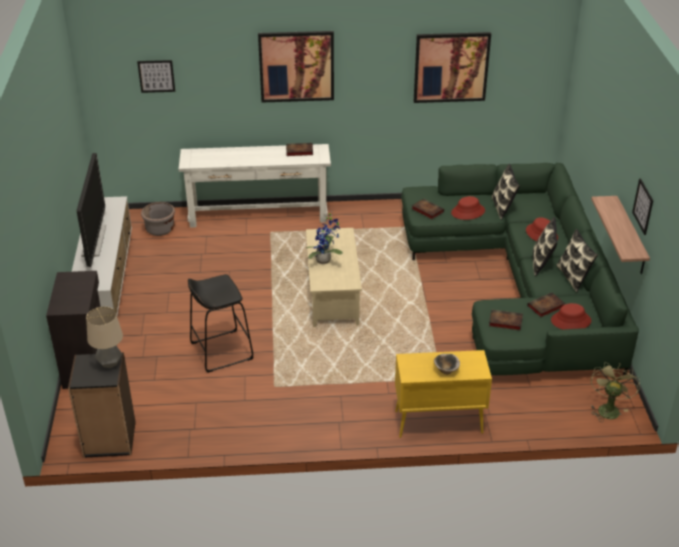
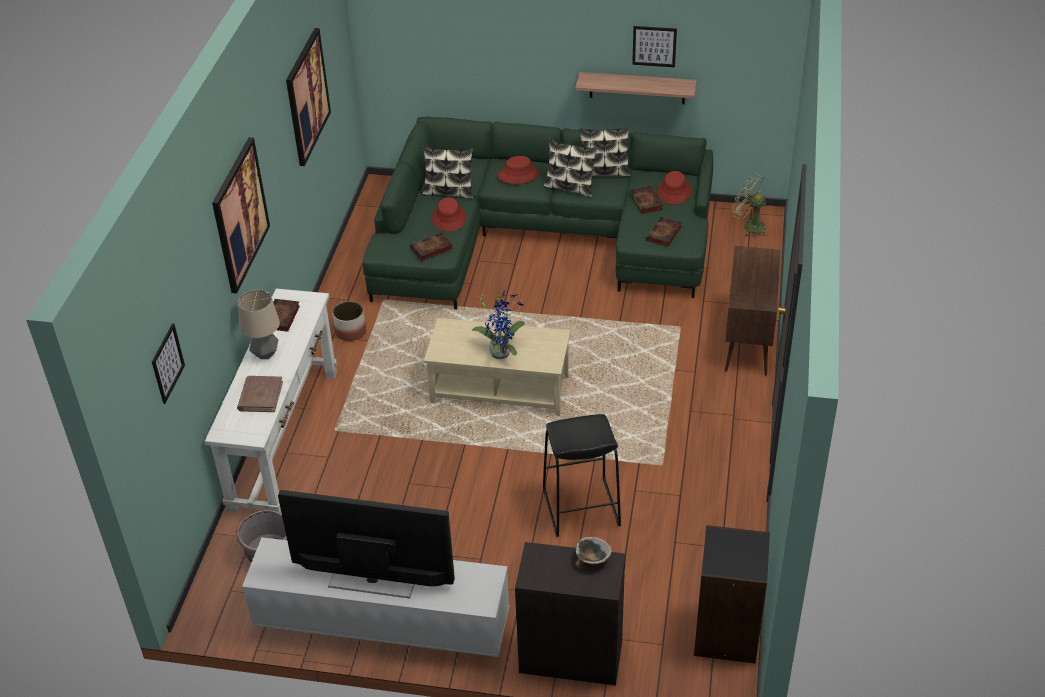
camera: 75 degrees left, 5 degrees up
table lamp [86,307,123,369] -> table lamp moved to [238,290,280,359]
yellow cabinet [395,350,492,438] -> brown cabinet [725,246,781,375]
bowl [434,354,460,374] -> bowl moved to [575,537,611,568]
none -> brown book [237,376,283,412]
none -> planter [332,301,366,341]

